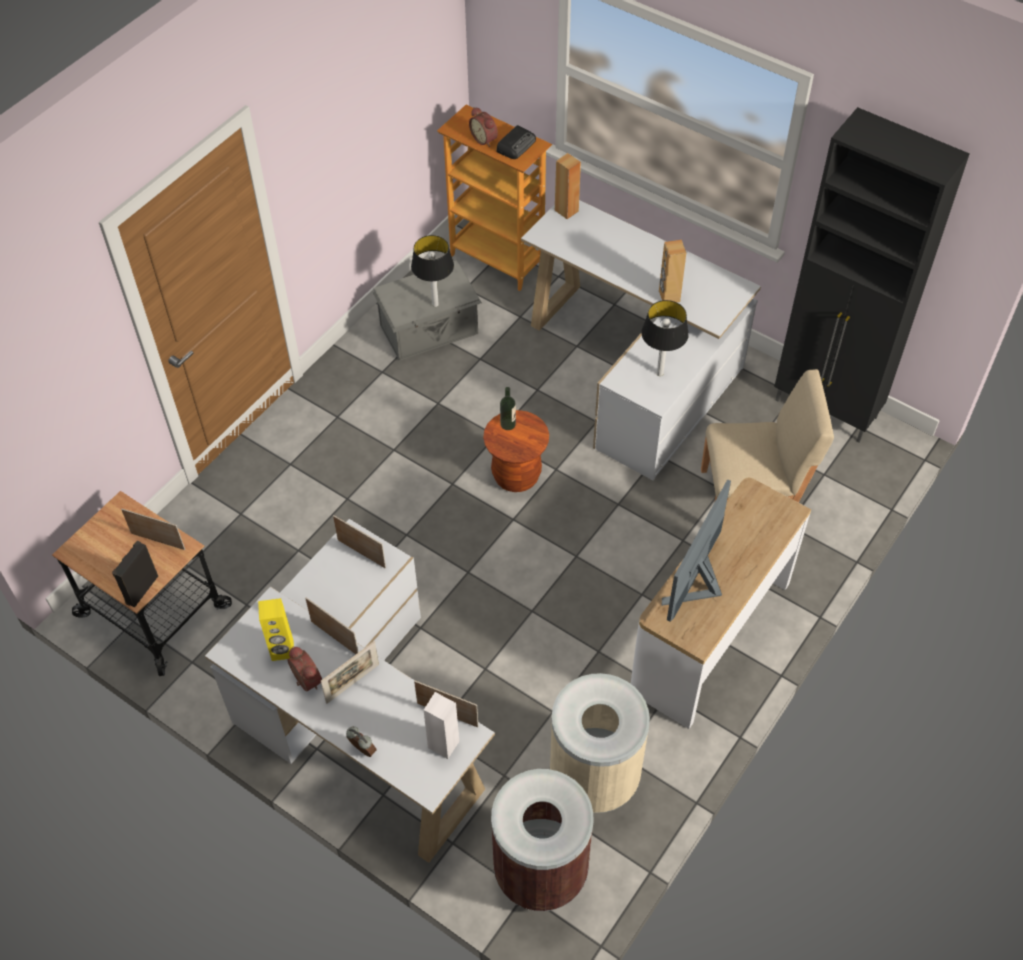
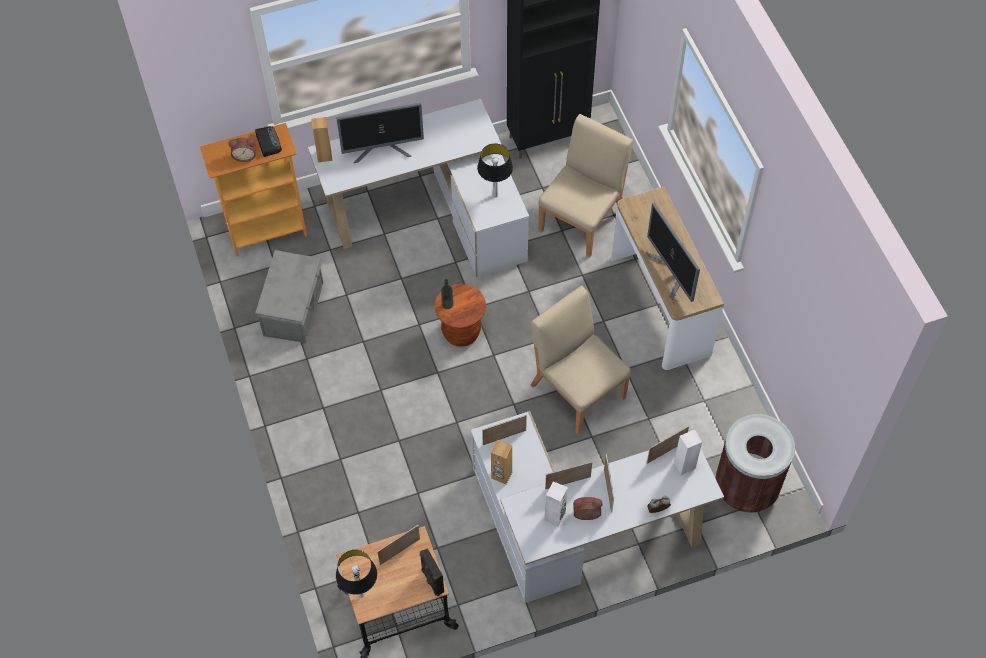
camera: 55 degrees left, 5 degrees up
yellow speaker [258,598,294,661] -> white speaker [544,482,568,527]
table lamp [411,235,454,307] -> table lamp moved to [336,550,377,598]
beige trash can [550,673,650,813] -> none
brown speaker [659,240,686,303] -> brown speaker moved to [491,440,512,484]
none -> monitor [336,103,424,163]
none -> beige chair [531,286,631,434]

